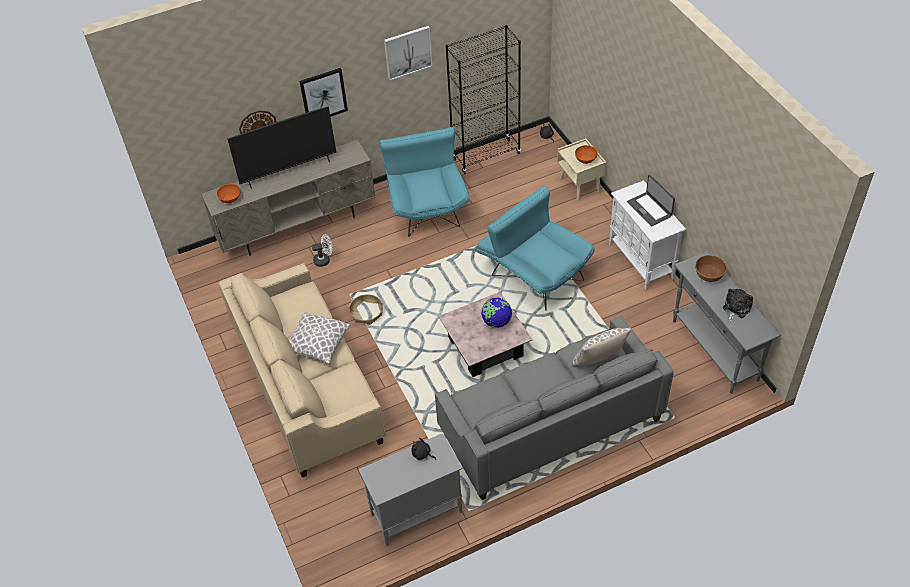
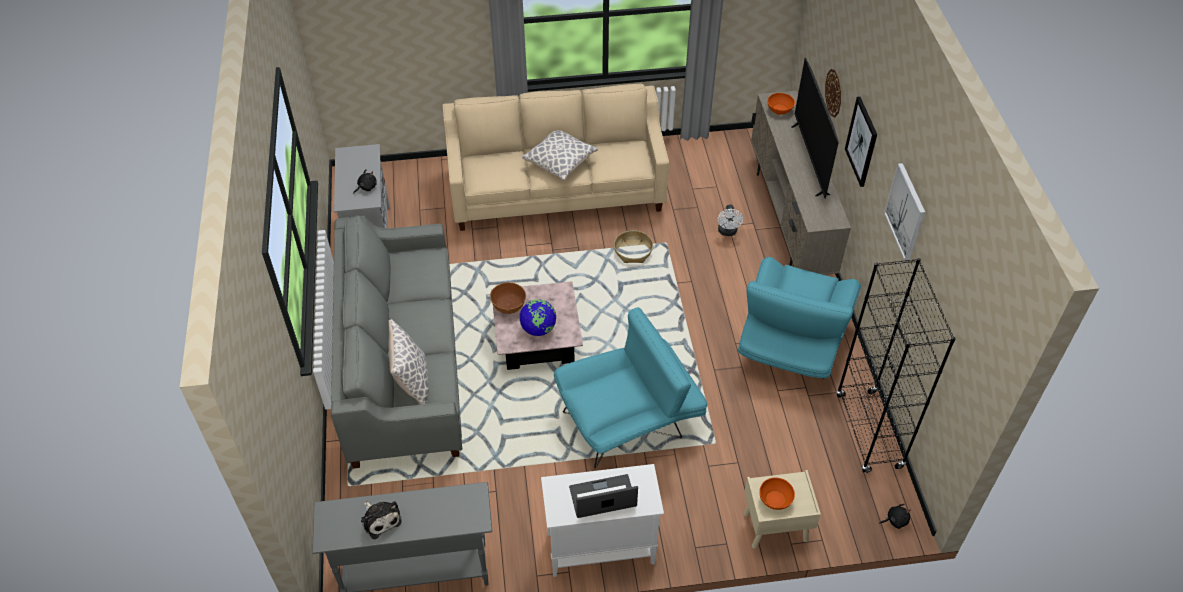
camera: 105 degrees right, 0 degrees up
turquoise armchair [379,127,470,237] -> turquoise armchair turned 105 degrees clockwise [738,257,861,379]
brown bowl [695,255,727,282] -> brown bowl moved to [490,282,526,314]

